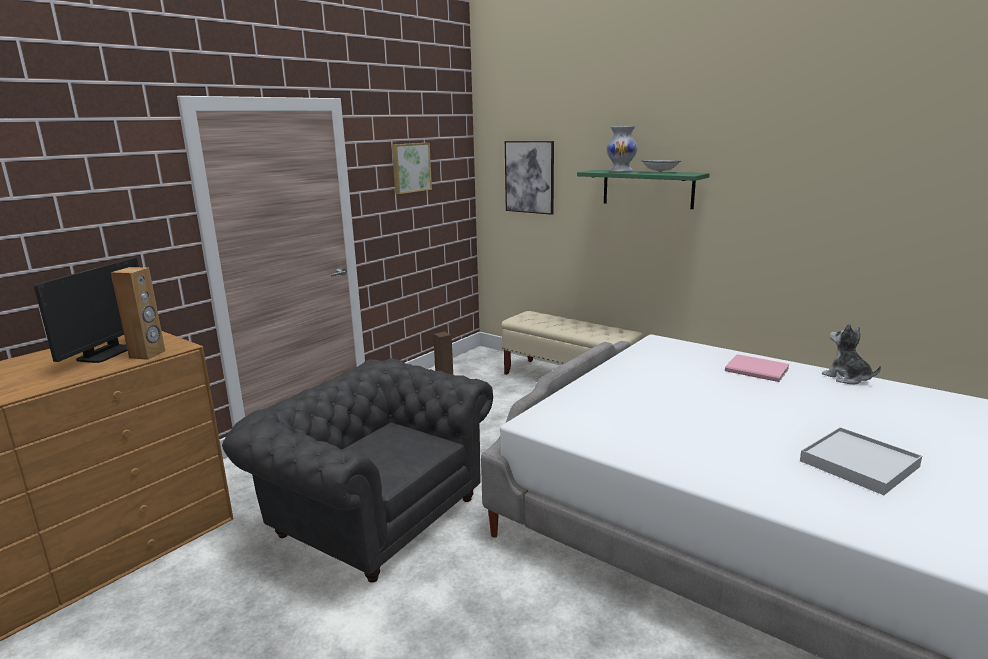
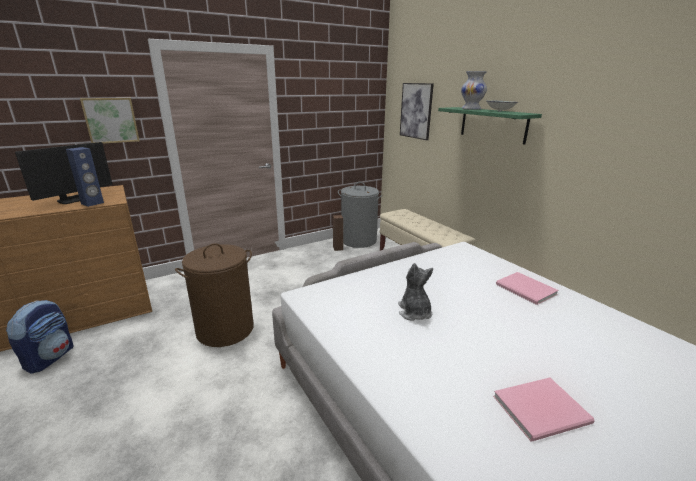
camera: 20 degrees right, 5 degrees up
brown speaker [111,267,165,360] -> blue speaker [66,147,104,207]
grey armchair [222,358,493,583] -> brown laundry basket [175,243,254,347]
picture [392,143,432,194] -> picture moved to [80,98,140,144]
white tray [800,427,922,495] -> pink book [493,378,595,442]
plush toy [822,323,881,384] -> plush toy moved to [398,263,433,321]
none -> backpack [6,300,74,374]
none -> grey laundry basket [338,182,382,248]

